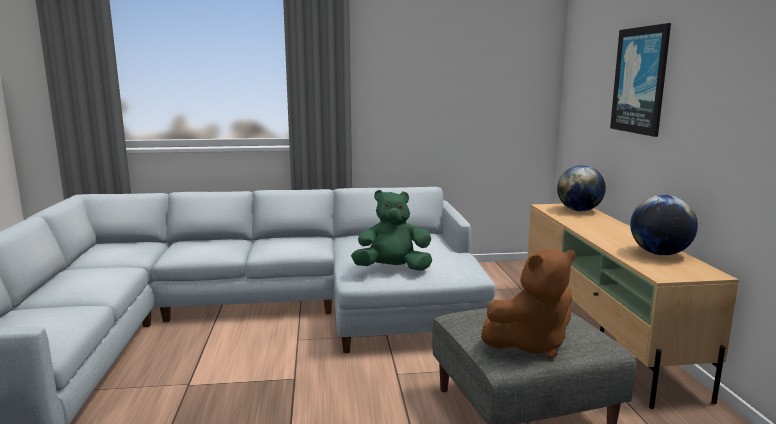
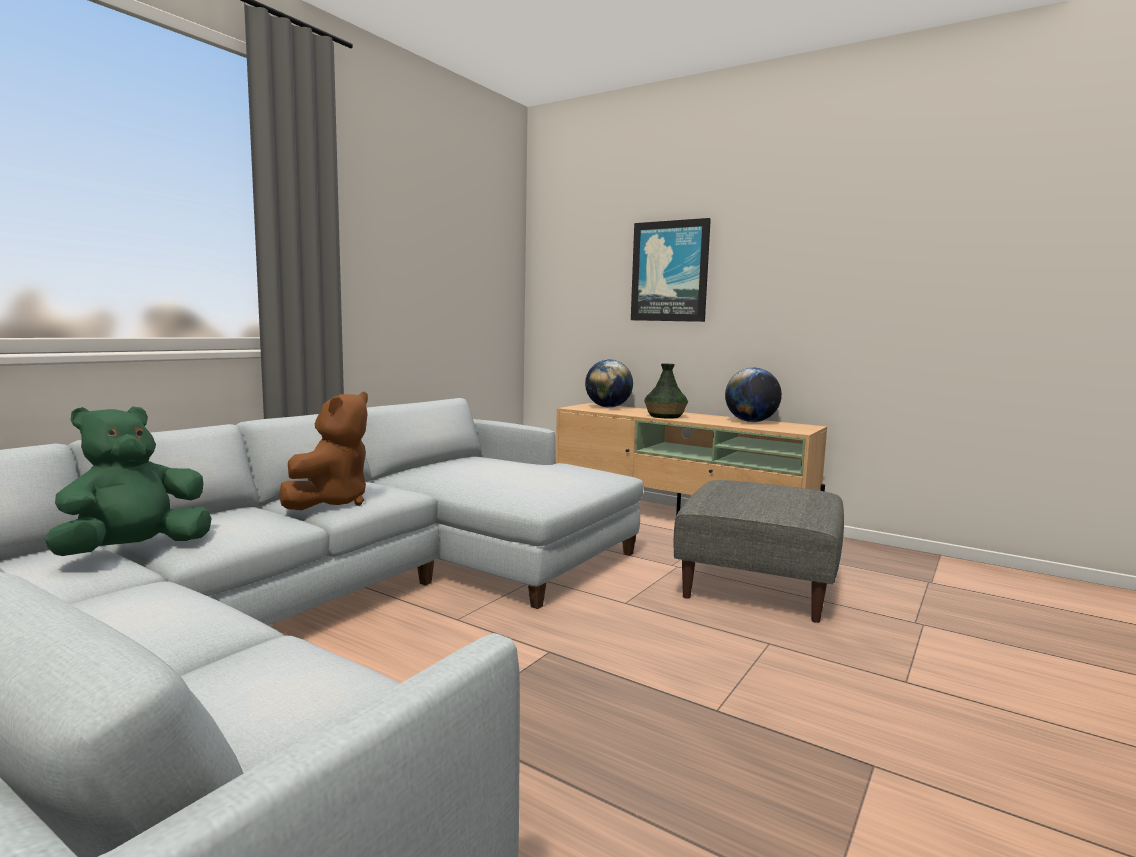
camera: 50 degrees left, 5 degrees down
green plush toy [351,190,432,271] -> green plush toy moved to [44,406,212,556]
brown plush toy [481,249,575,359] -> brown plush toy moved to [279,392,368,510]
none -> vase [644,364,688,419]

